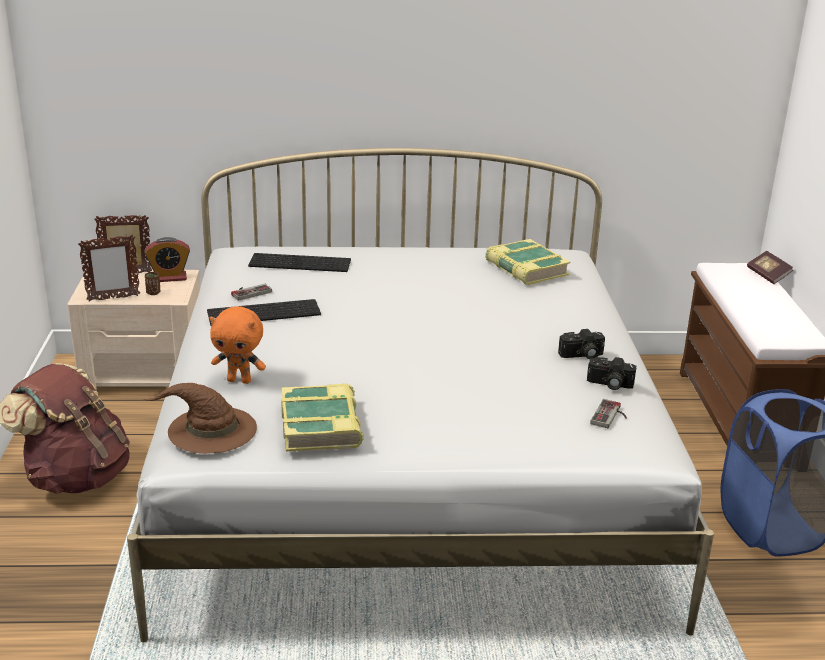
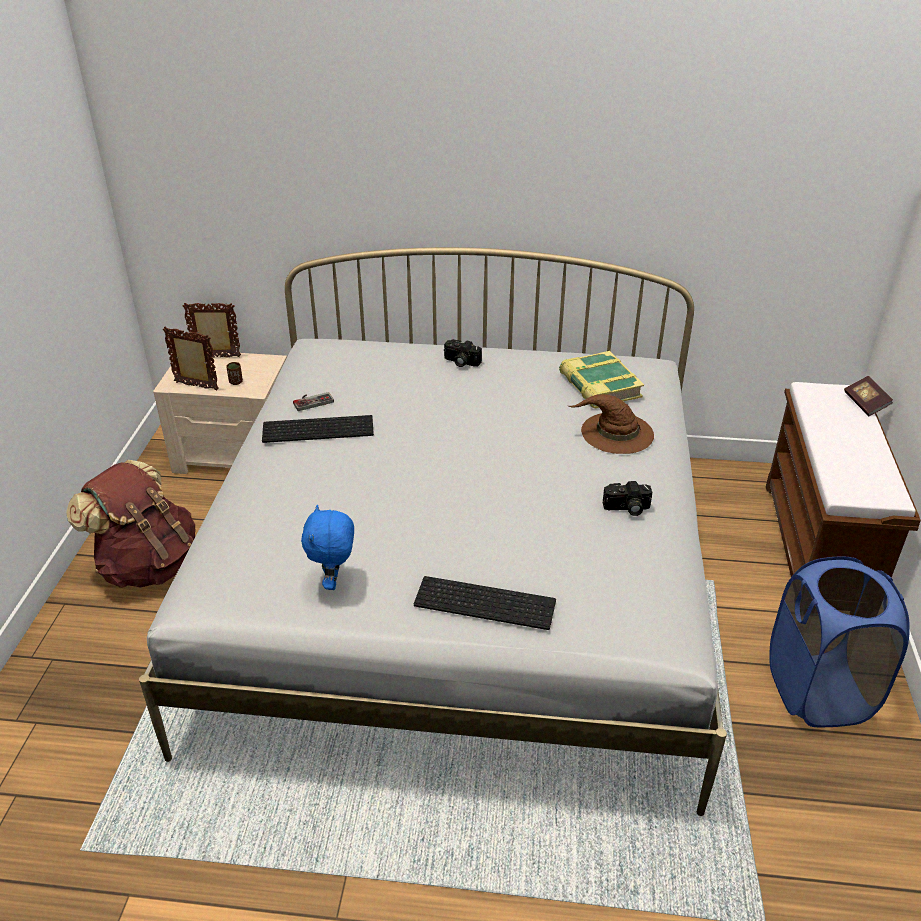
camera: 10 degrees right, 10 degrees up
picture frame [78,234,140,302] -> picture frame turned 150 degrees counterclockwise [163,327,219,391]
brown hat [144,383,257,454] -> brown hat moved to [569,394,654,454]
alarm clock [145,237,190,282] -> none
orange plush toy [209,306,266,384] -> none
keyboard [248,253,351,272] -> keyboard moved to [414,576,556,630]
book [281,383,364,452] -> blue plush toy [301,505,354,590]
camera [587,357,636,390] -> camera moved to [444,339,482,367]
game controller [590,399,627,428] -> none

